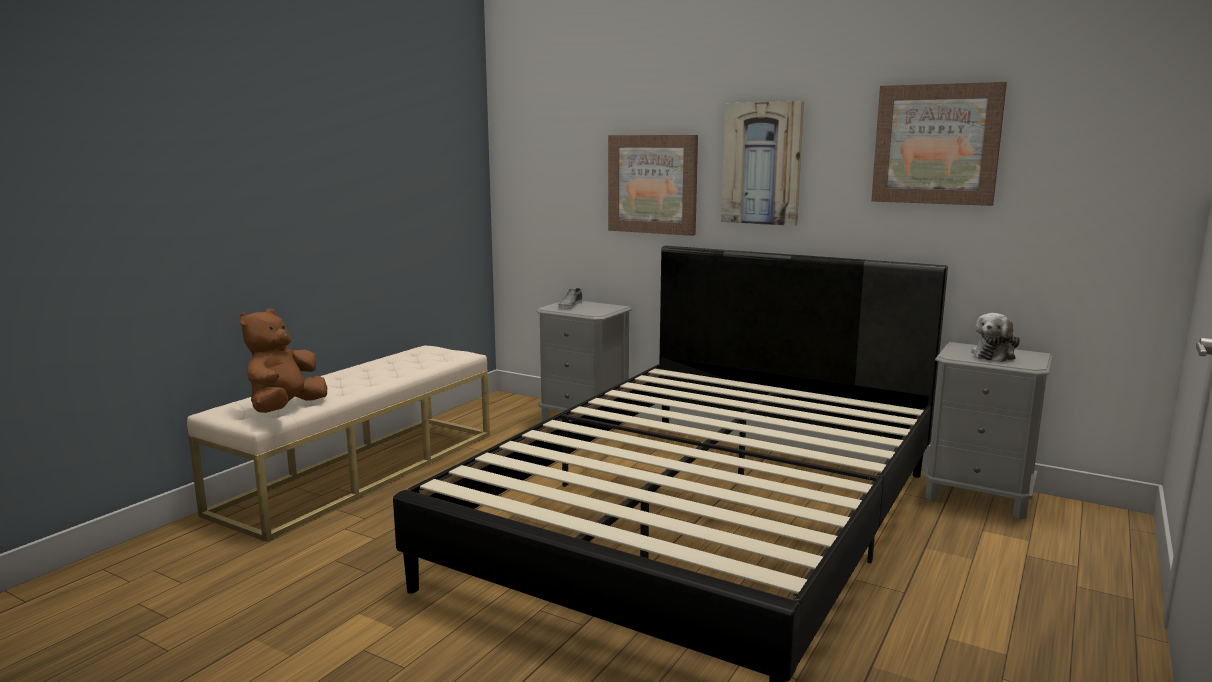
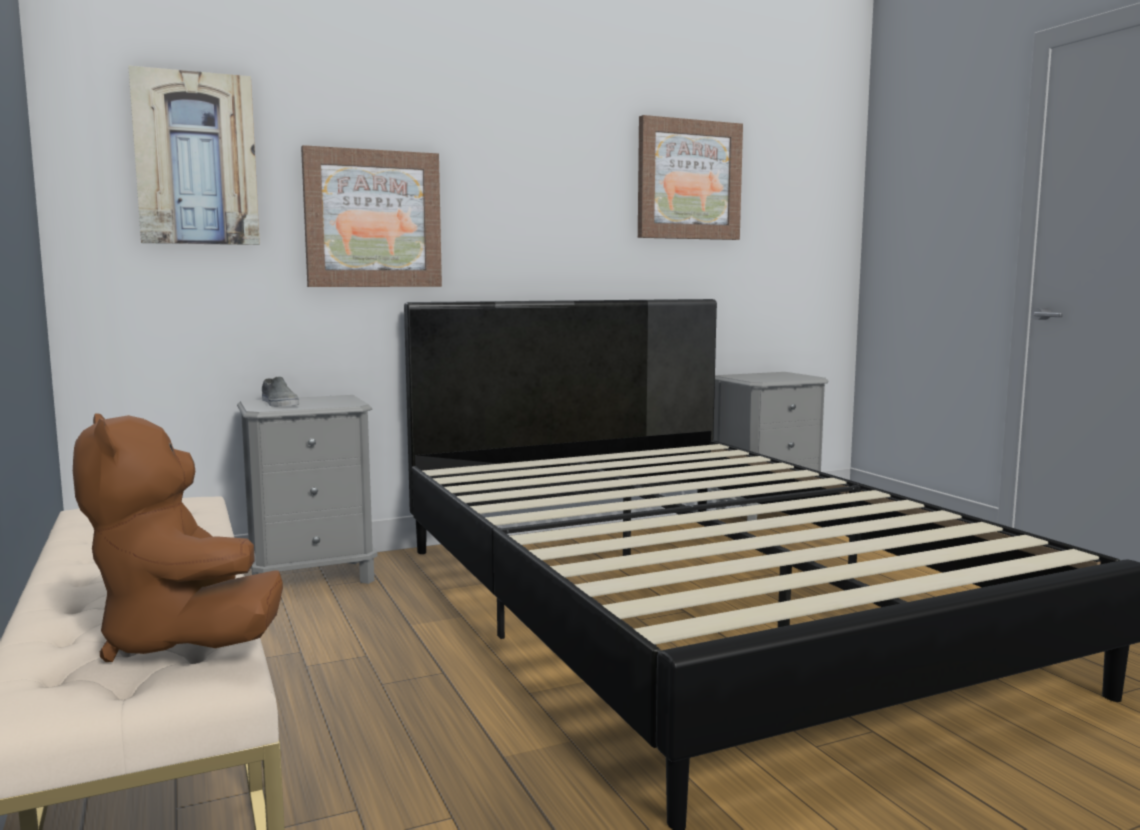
camera: 55 degrees left, 5 degrees down
picture [721,101,804,226] -> picture moved to [128,65,260,245]
plush toy [971,313,1020,362] -> none

